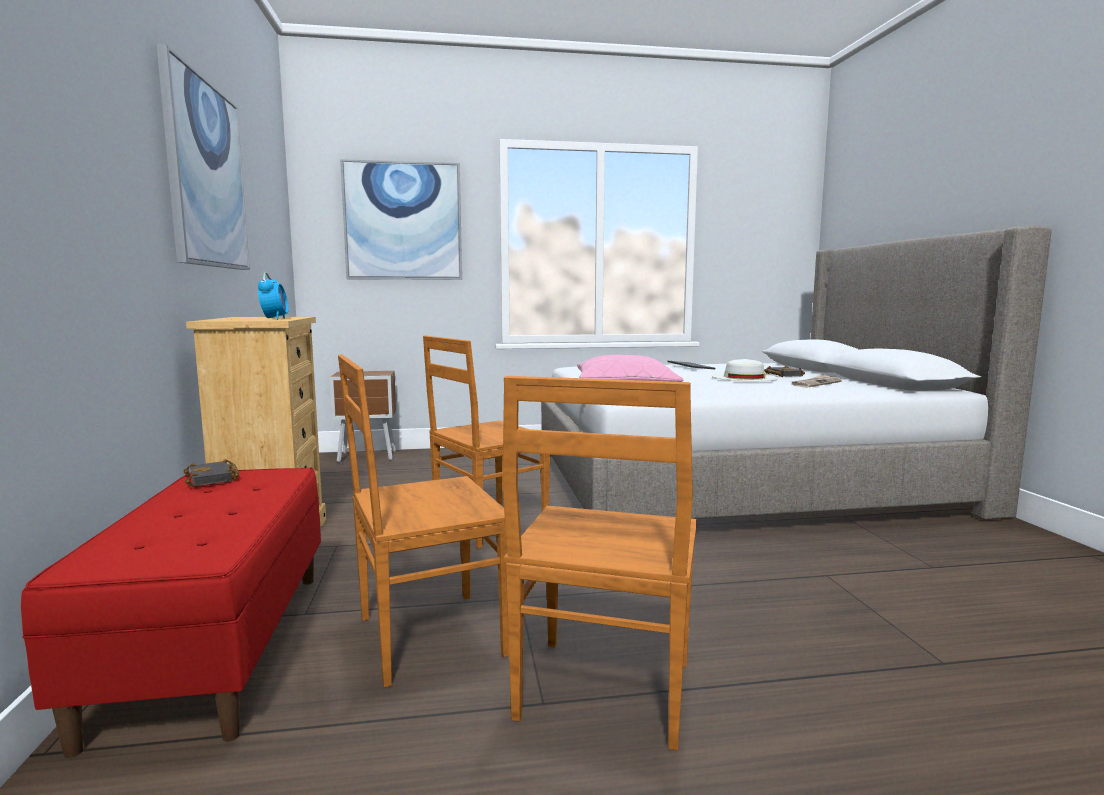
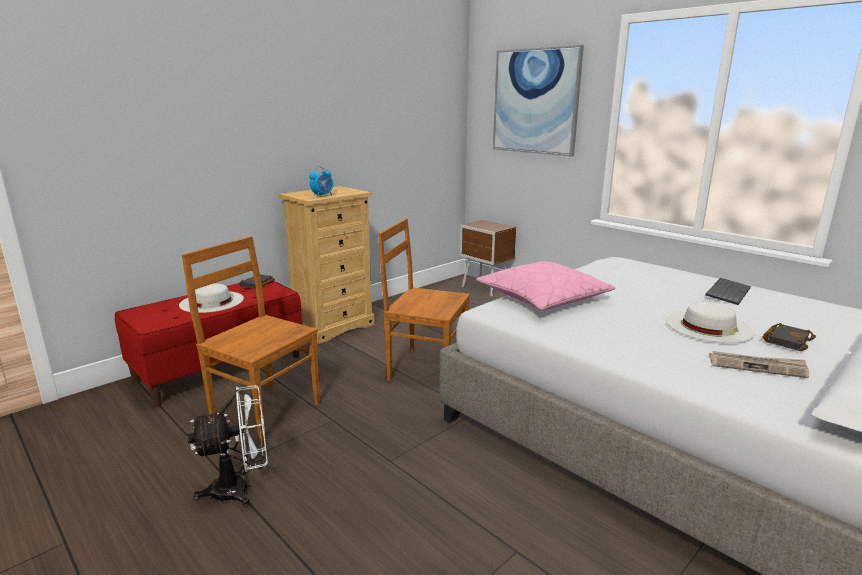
camera: 55 degrees right, 10 degrees up
picture [156,44,250,270] -> none
brown chair [503,376,697,750] -> white fan [187,385,268,507]
none -> white hat [179,284,244,313]

